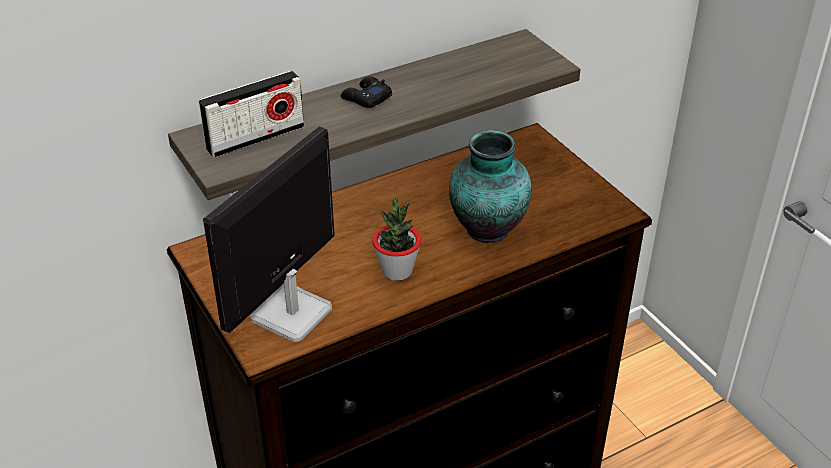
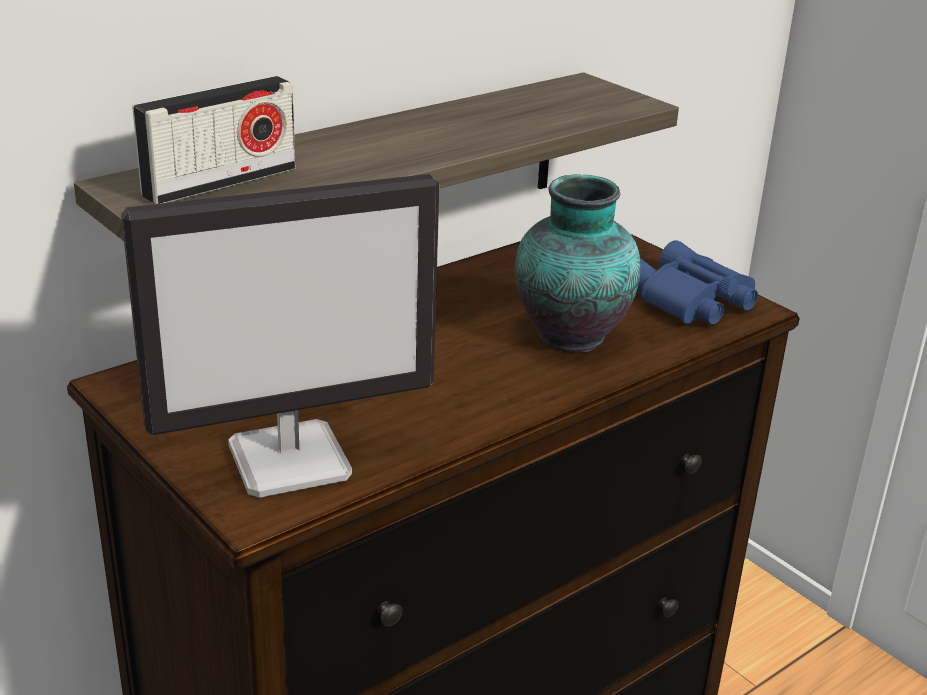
camera: 10 degrees left, 10 degrees down
monitor [203,126,335,342] -> monitor turned 135 degrees counterclockwise [121,174,440,498]
black game controller [341,76,392,108] -> none
potted plant [372,198,422,281] -> none
none -> blue binoculars [636,240,758,324]

